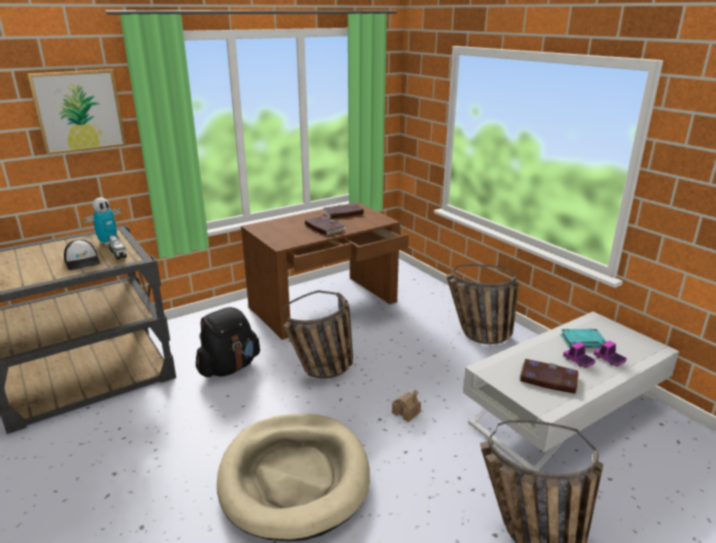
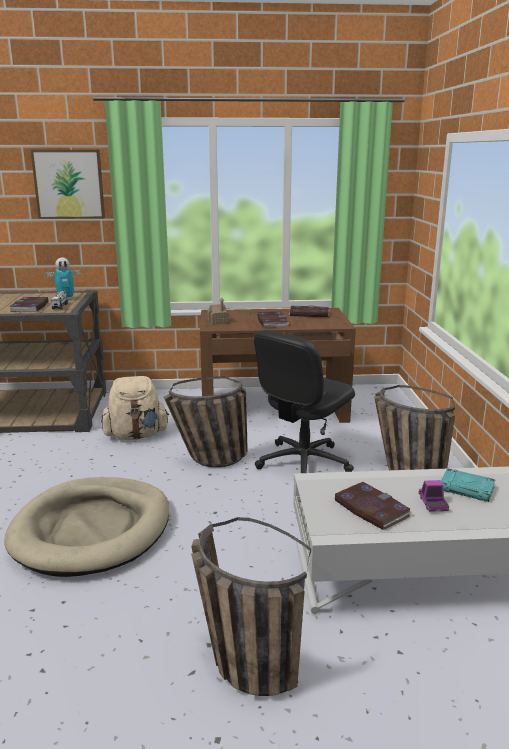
camera: 30 degrees right, 5 degrees down
cap [64,239,100,270] -> book [9,297,49,312]
black backpack [196,307,260,377] -> beige backpack [101,376,169,440]
toy house [392,389,421,422] -> toy house moved to [207,298,229,325]
toy truck [593,341,627,367] -> none
none -> black office chair [254,330,355,473]

